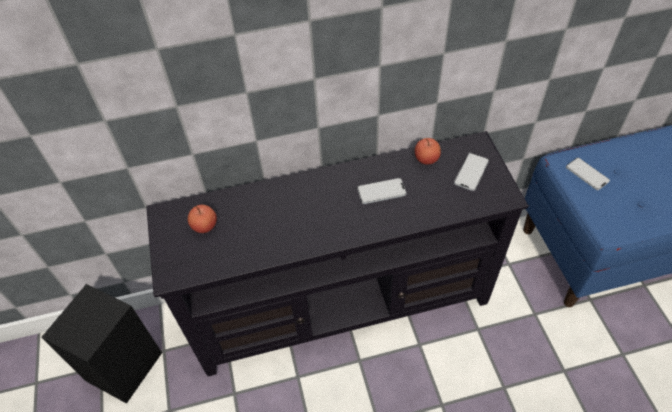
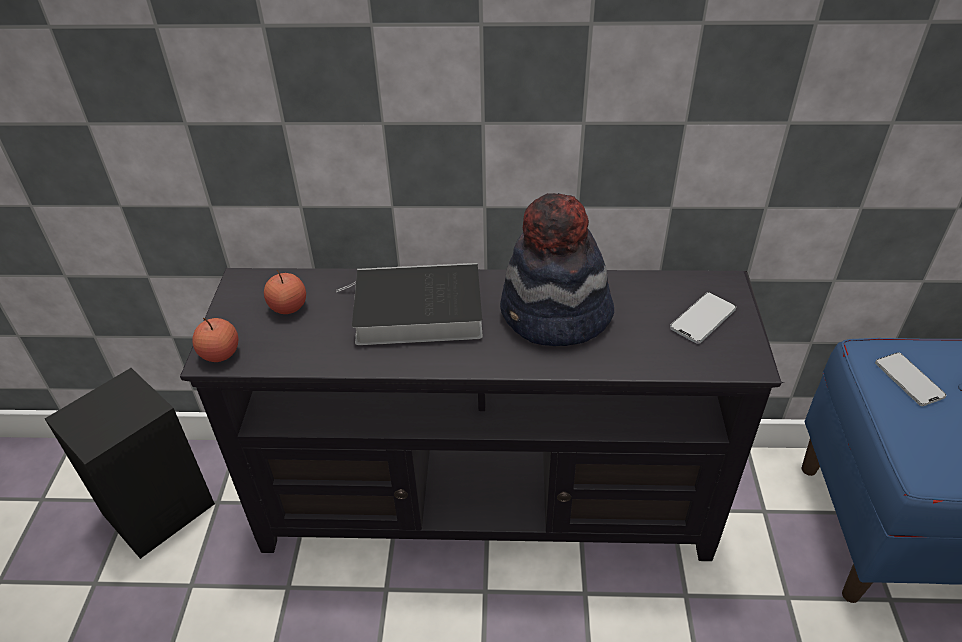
camera: 15 degrees right, 10 degrees down
phone [357,178,406,204] -> hat [500,193,614,346]
apple [415,138,441,165] -> apple moved to [192,318,238,362]
none -> book [336,263,483,345]

